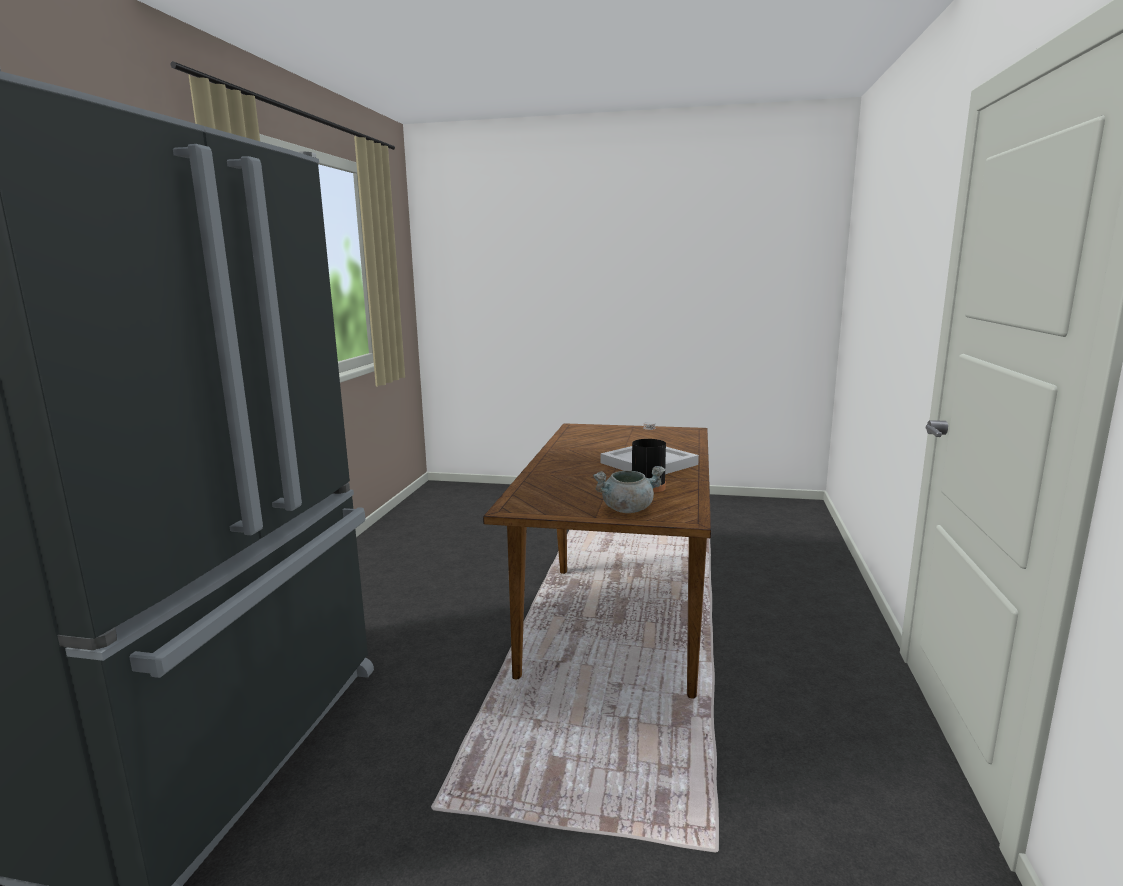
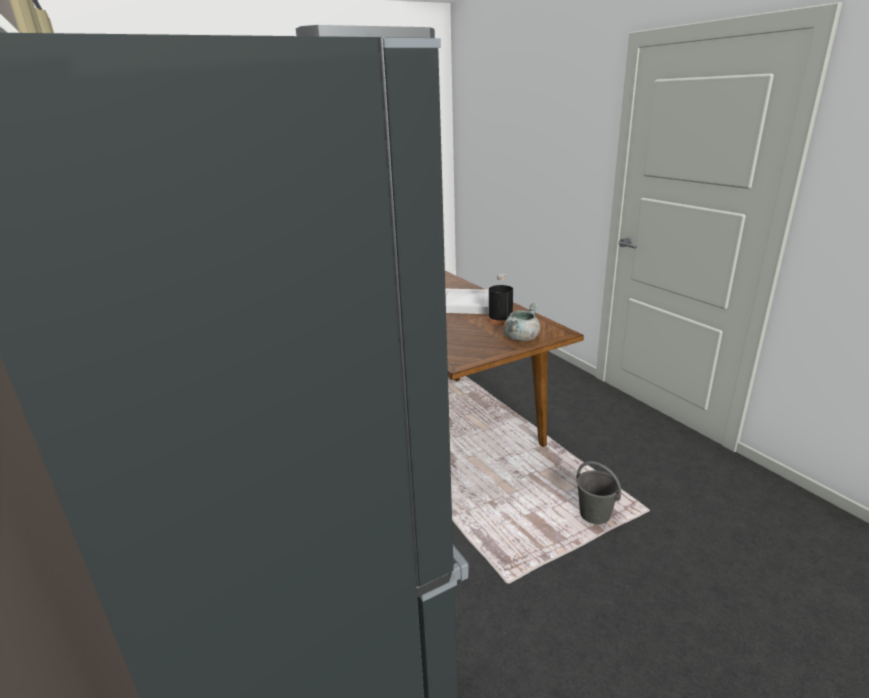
camera: 40 degrees left, 10 degrees up
none -> grey bucket [576,461,621,524]

